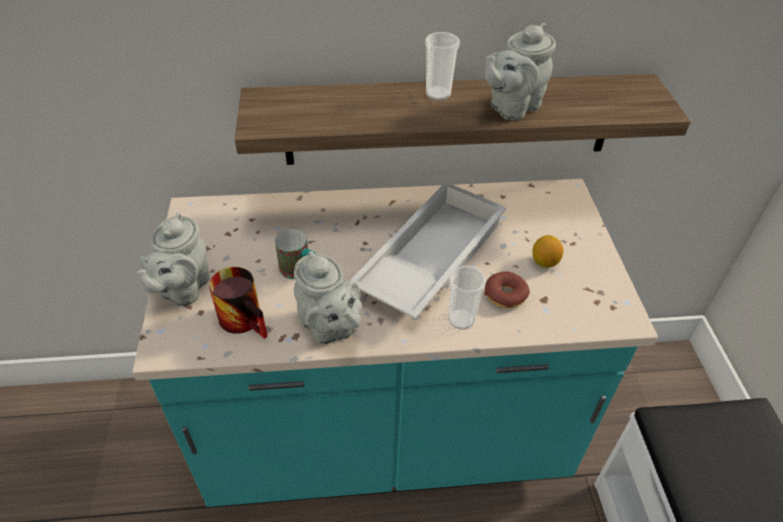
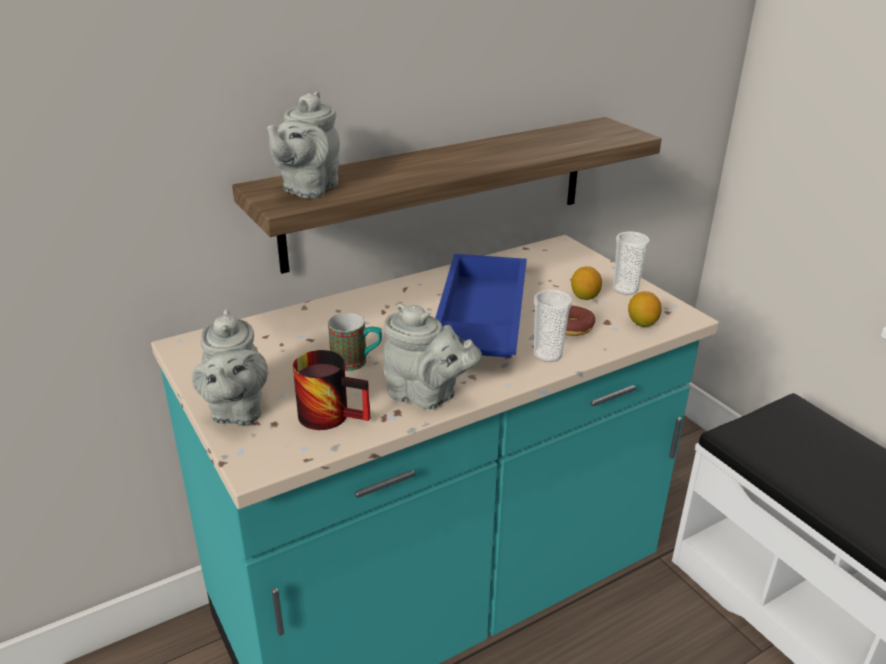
camera: 25 degrees left, 15 degrees down
white tray [351,182,507,319] -> blue tray [435,254,527,358]
cup [425,32,460,100] -> cup moved to [613,232,650,295]
grey teapot [484,23,556,120] -> grey teapot moved to [267,91,340,198]
none -> lemon [628,291,662,327]

